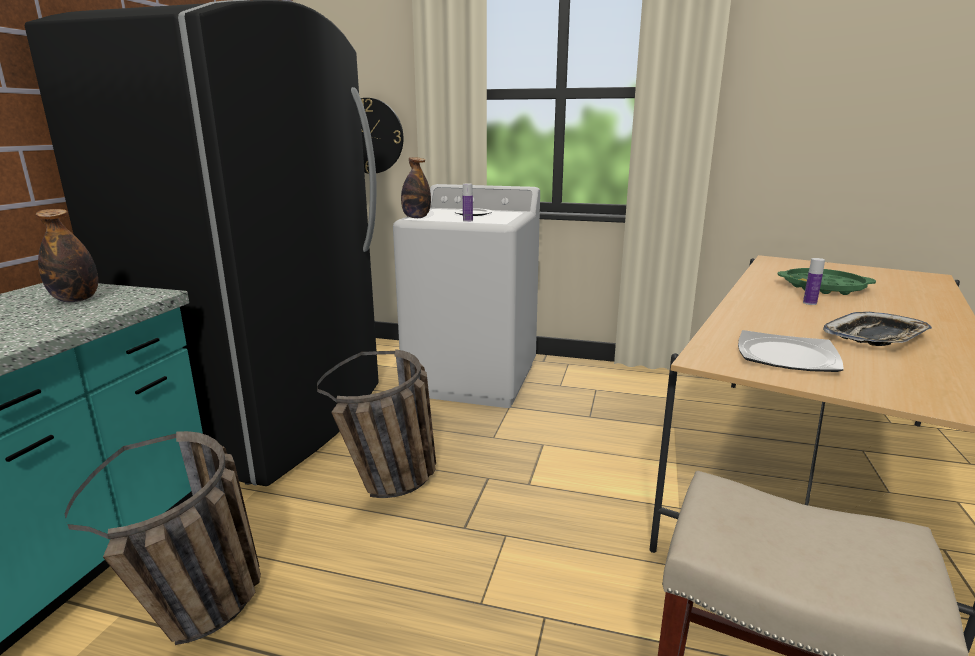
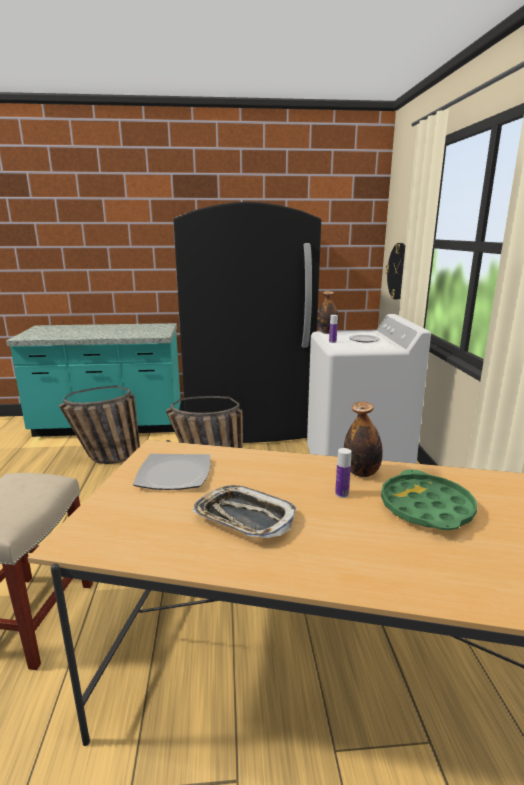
camera: 70 degrees right, 0 degrees up
bottle [36,209,98,302] -> bottle moved to [344,402,383,477]

